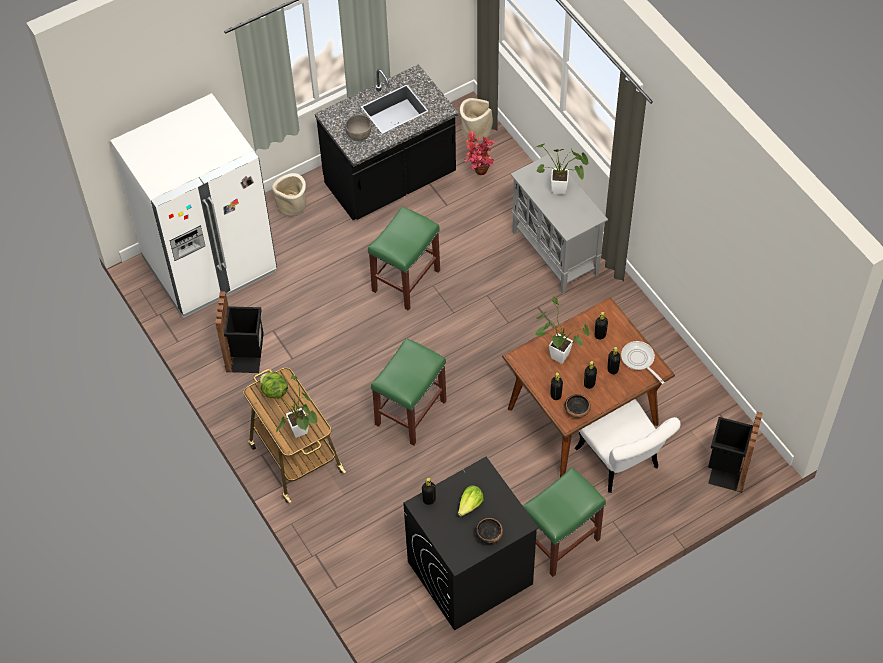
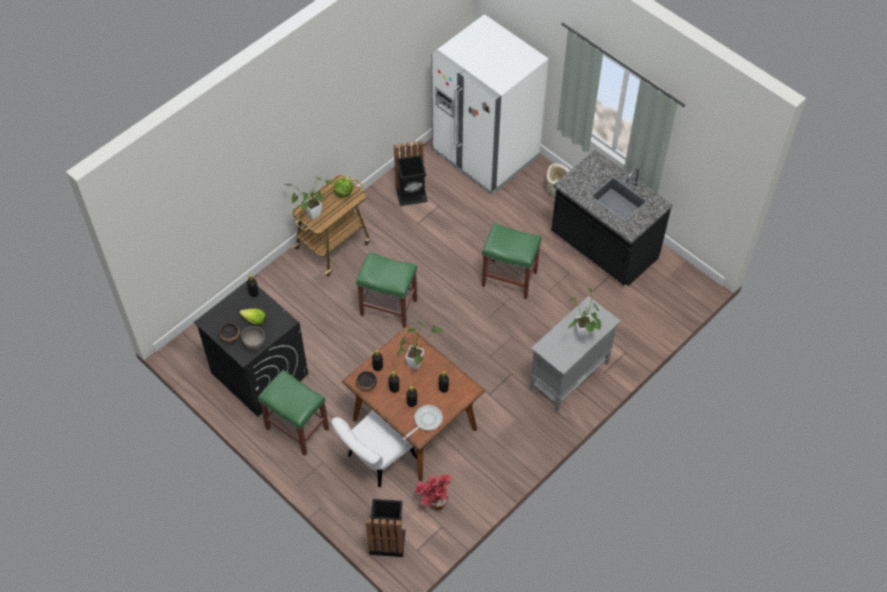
camera: 75 degrees right, 0 degrees up
grey bowl [345,115,372,141] -> grey bowl moved to [241,326,265,350]
beige planter [460,98,493,142] -> none
potted plant [464,131,495,175] -> potted plant moved to [415,474,452,510]

